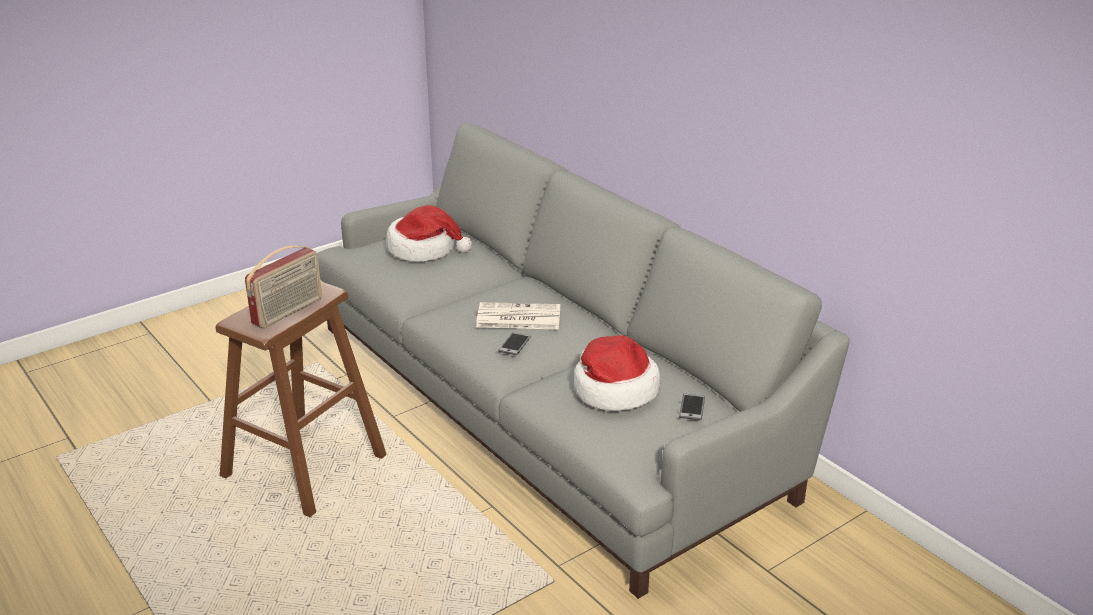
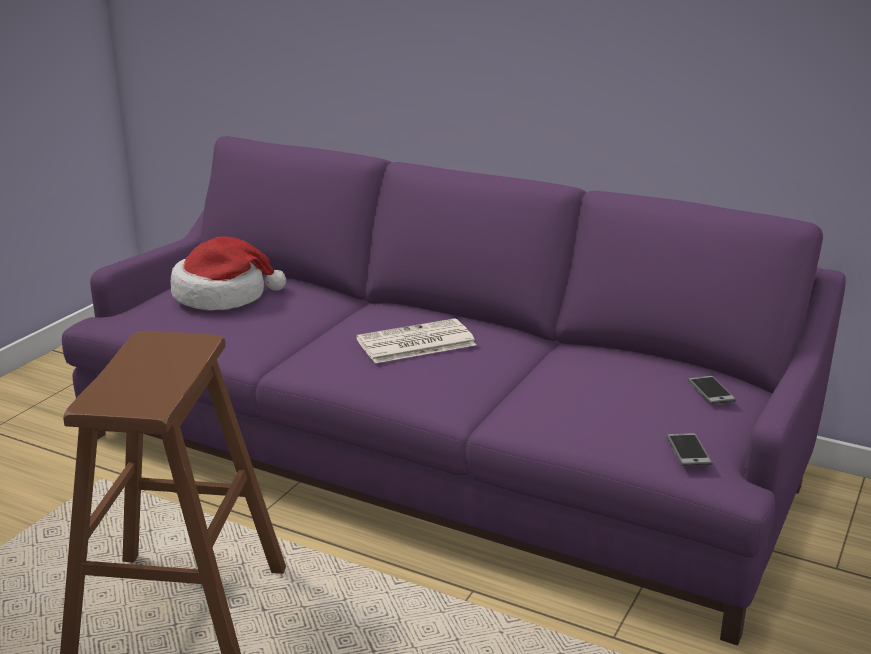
camera: 25 degrees left, 5 degrees down
radio [245,246,322,328] -> none
grey sofa [317,123,850,599] -> purple sofa [62,136,846,645]
phone [498,332,531,355] -> phone moved to [666,433,712,466]
hat [574,335,660,411] -> none

